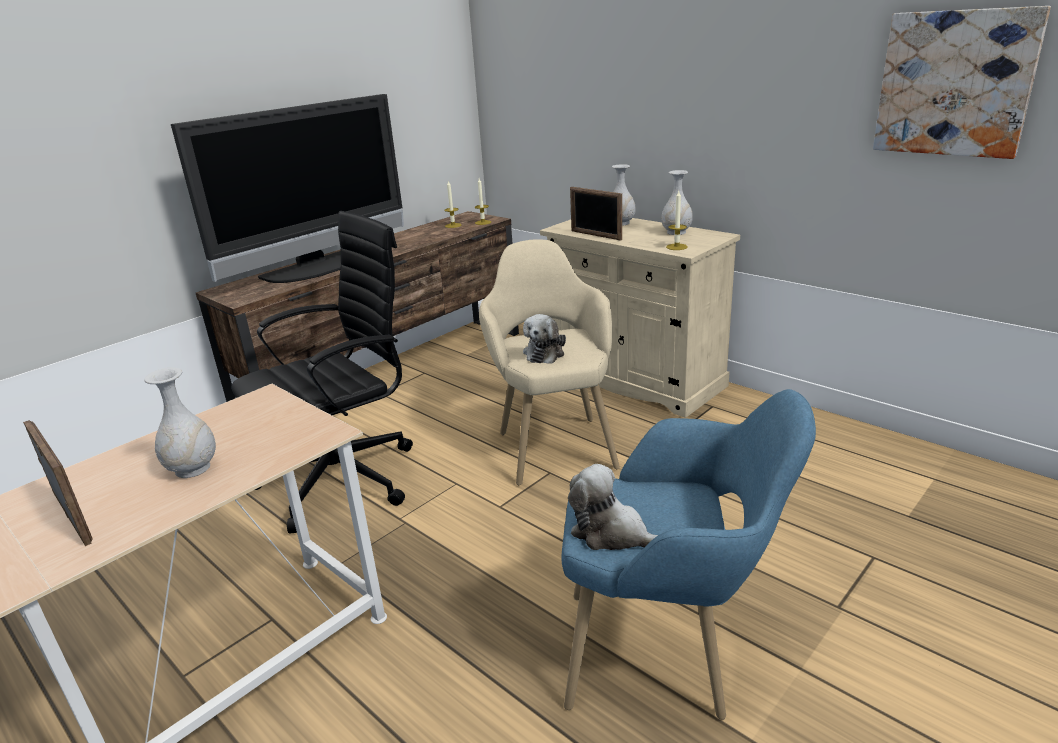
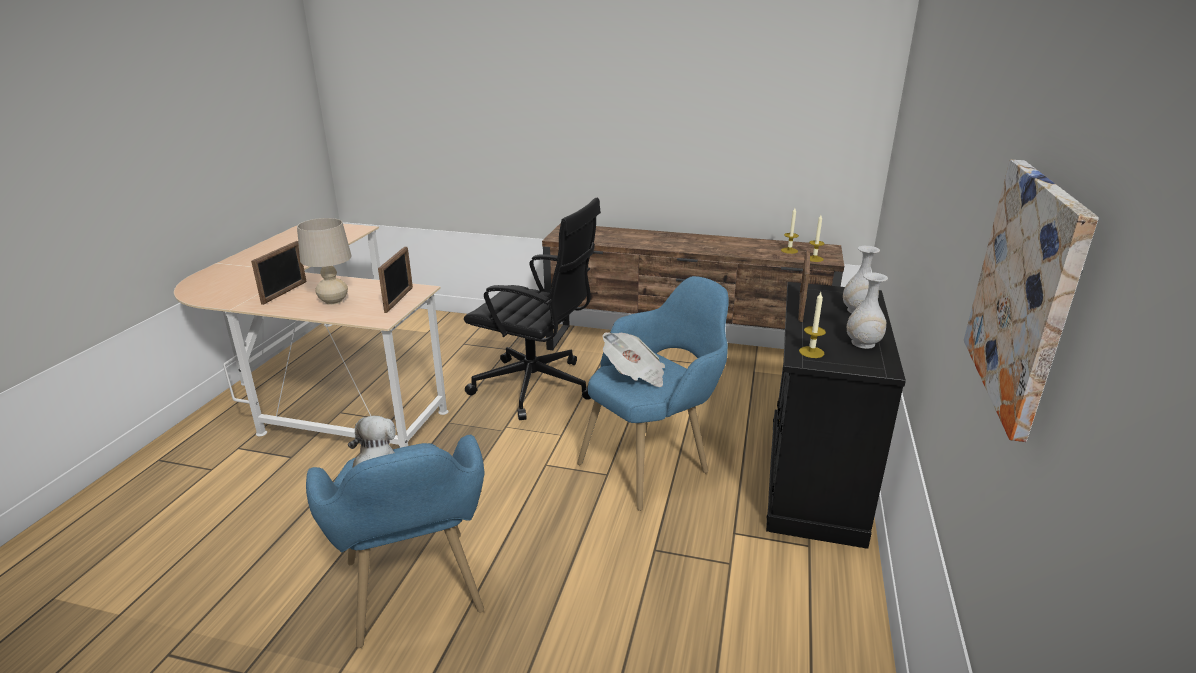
camera: 60 degrees right, 0 degrees up
white vase [144,368,216,478] -> beige table lamp [297,218,352,305]
television [171,94,404,283] -> none
beige armchair [479,239,620,485] -> blue armchair [577,276,729,511]
plush toy [523,314,566,364] -> newspaper [602,332,665,387]
beige cabinet [540,218,740,418] -> black cabinet [766,282,906,549]
none -> picture frame [378,246,413,313]

